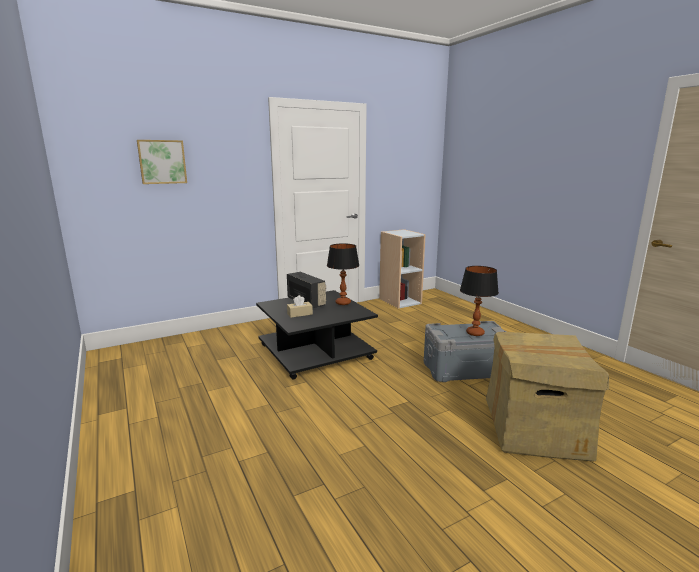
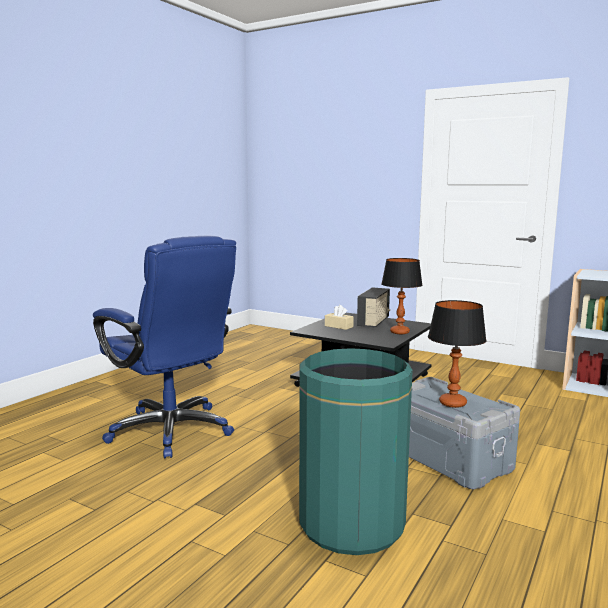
camera: 60 degrees right, 5 degrees down
picture [137,140,187,184] -> none
cardboard box [486,332,609,461] -> green trash can [299,348,413,555]
none -> blue office chair [93,236,236,459]

